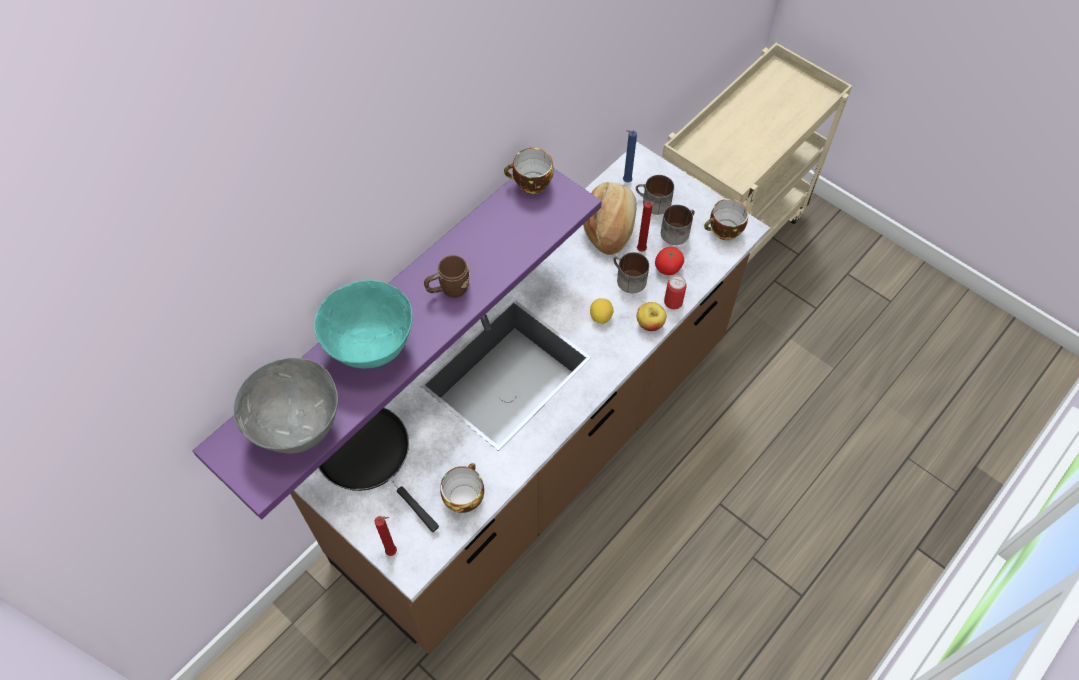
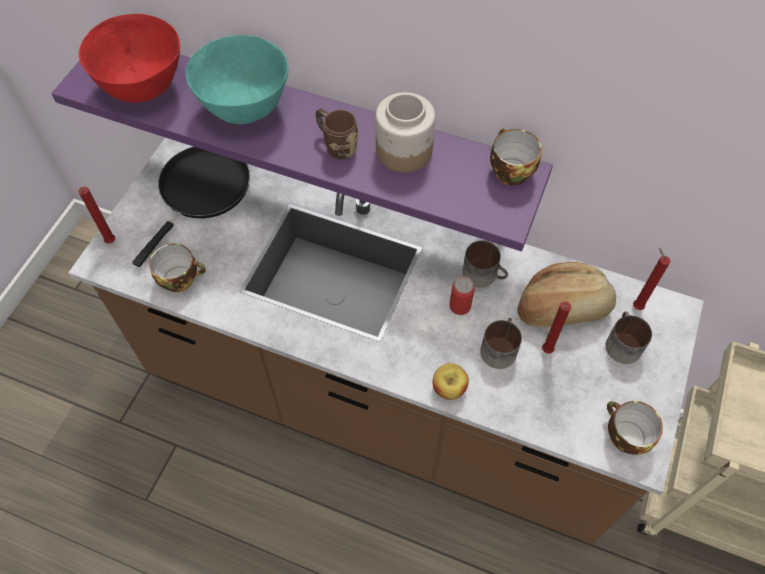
camera: 70 degrees right, 0 degrees up
grey bowl [233,358,338,454] -> red bowl [79,14,180,103]
lemon [590,298,614,324] -> none
blue candle [623,130,637,182] -> red candle [633,248,671,310]
tomato [655,247,684,275] -> none
mug [661,205,695,245] -> mug moved to [462,240,508,288]
can [664,275,687,309] -> can moved to [449,276,475,315]
none -> jar [375,92,435,173]

